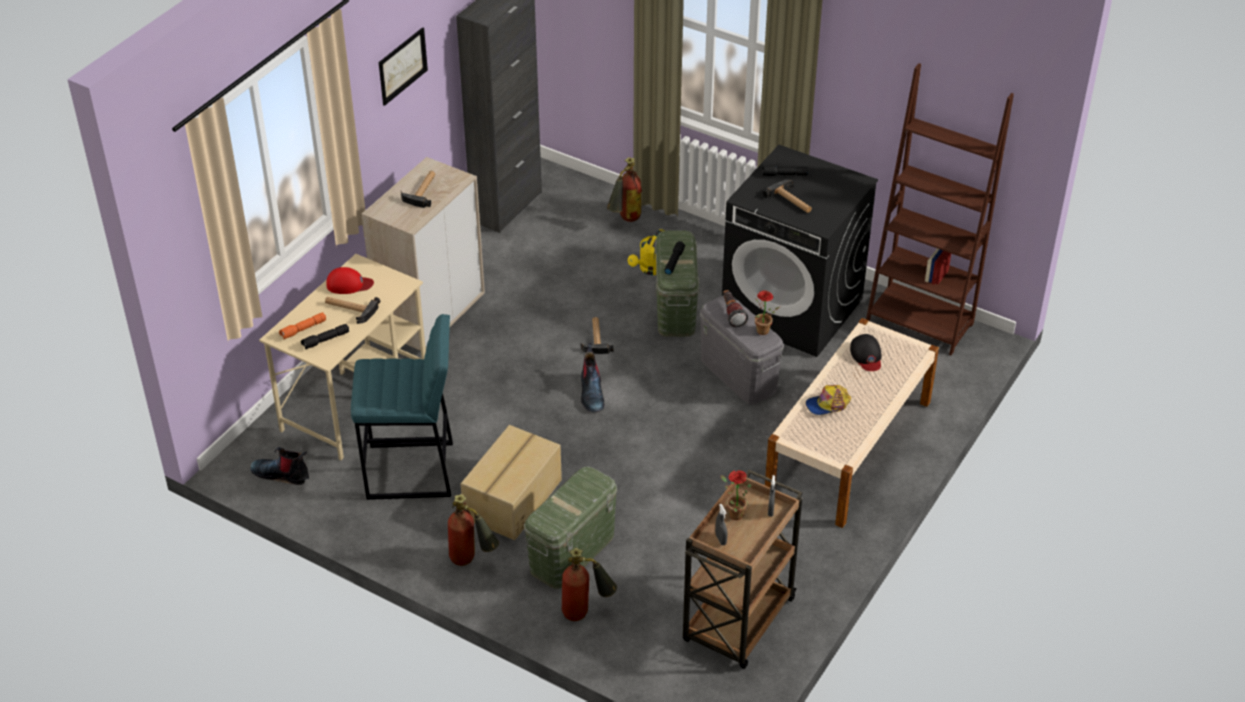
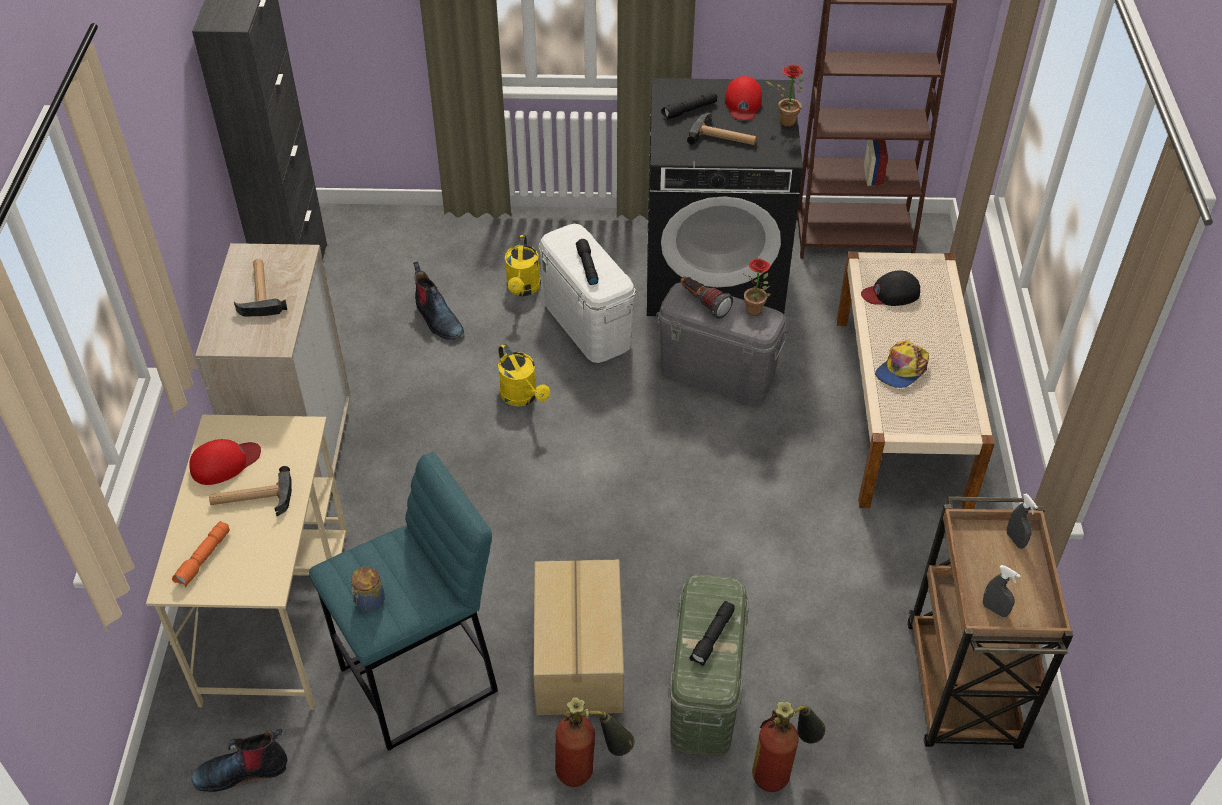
camera: 30 degrees left, 5 degrees up
black flashlight [301,324,349,349] -> black flashlight moved to [690,601,735,666]
picture [379,27,428,106] -> none
hammer [581,317,613,354] -> yellow watering can [498,344,550,407]
boot [581,343,604,412] -> boot moved to [413,261,464,340]
fire extinguisher [607,157,642,222] -> none
green storage box [654,230,700,337] -> white storage box [538,224,636,363]
potted plant [721,470,752,520] -> potted plant moved to [766,64,804,127]
black cap [850,334,882,371] -> black cap turned 120 degrees clockwise [861,270,920,306]
none -> jar [351,566,385,612]
none -> red cap [725,76,762,120]

